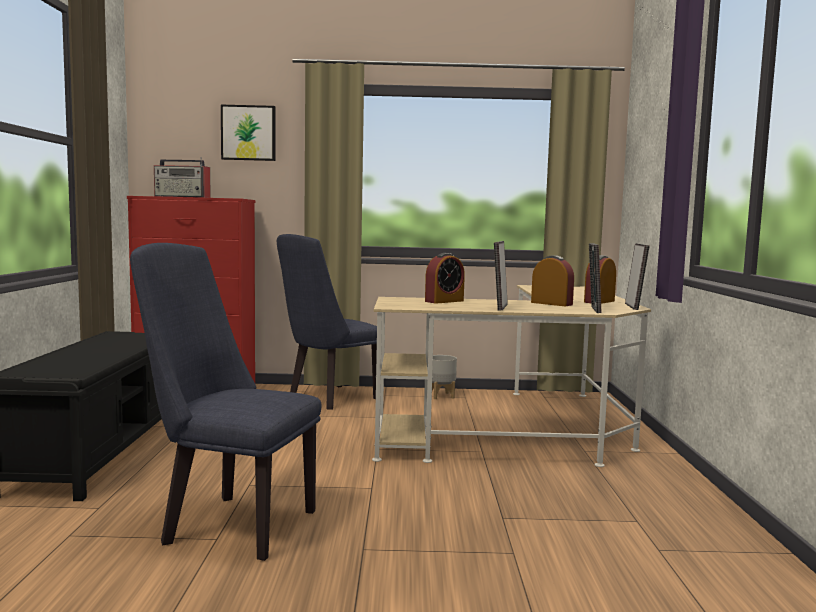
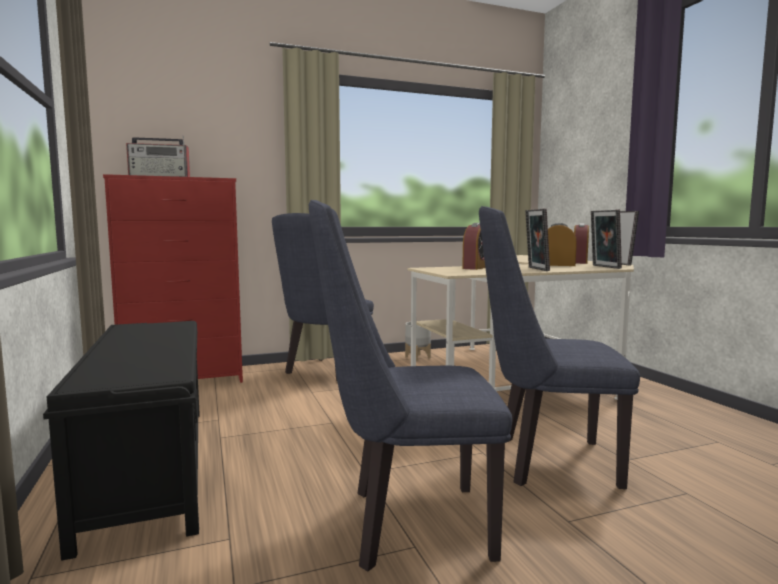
camera: 20 degrees left, 0 degrees up
picture [221,105,275,161] -> none
none -> blue chair [479,206,640,489]

